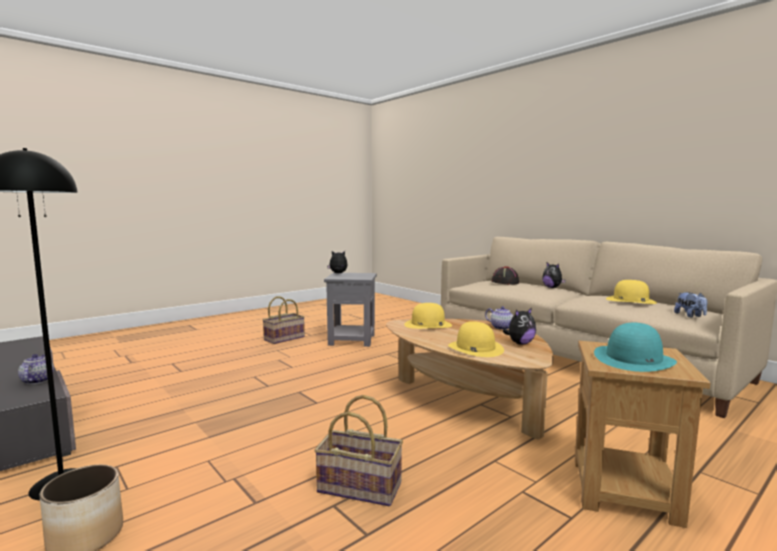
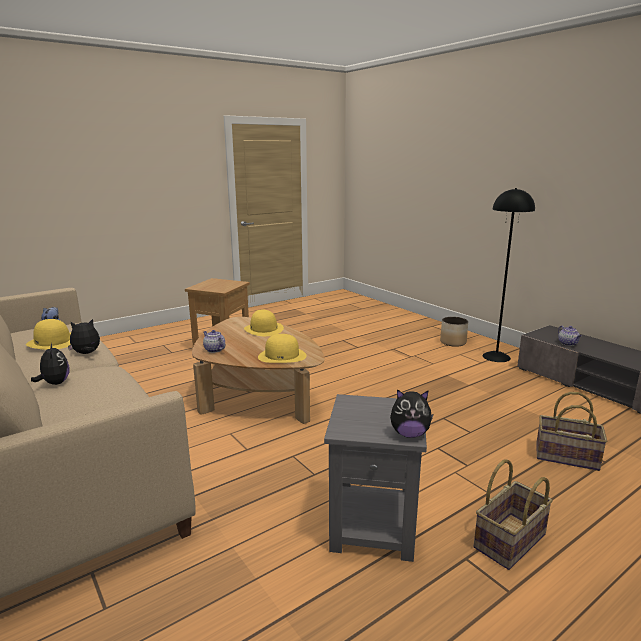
camera: 175 degrees left, 10 degrees up
basket [314,395,403,506] -> basket moved to [536,392,607,471]
black hat [491,266,519,285] -> none
plush toy [503,308,536,345] -> plush toy moved to [68,319,100,354]
turquoise hat [594,323,677,372] -> none

